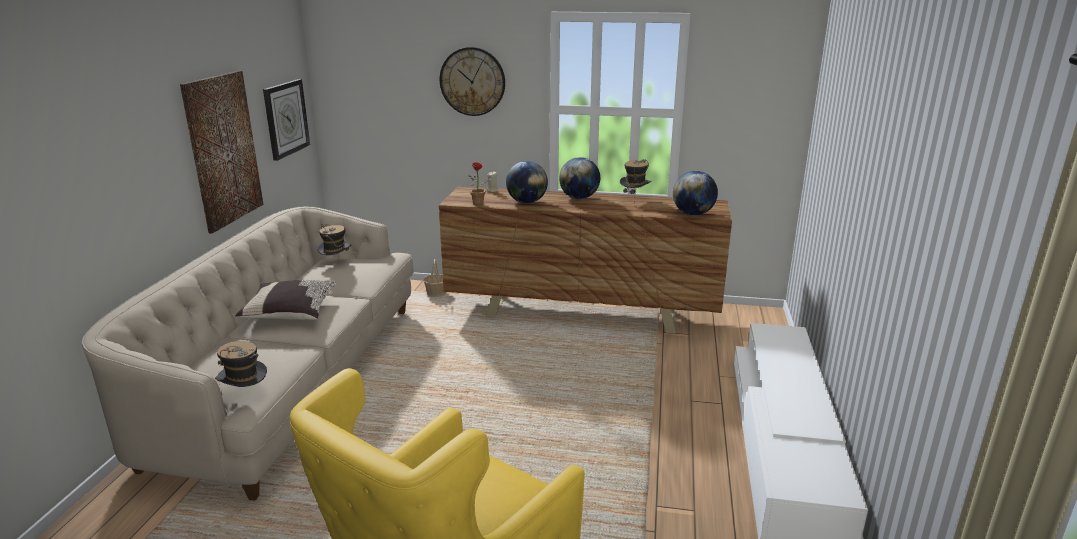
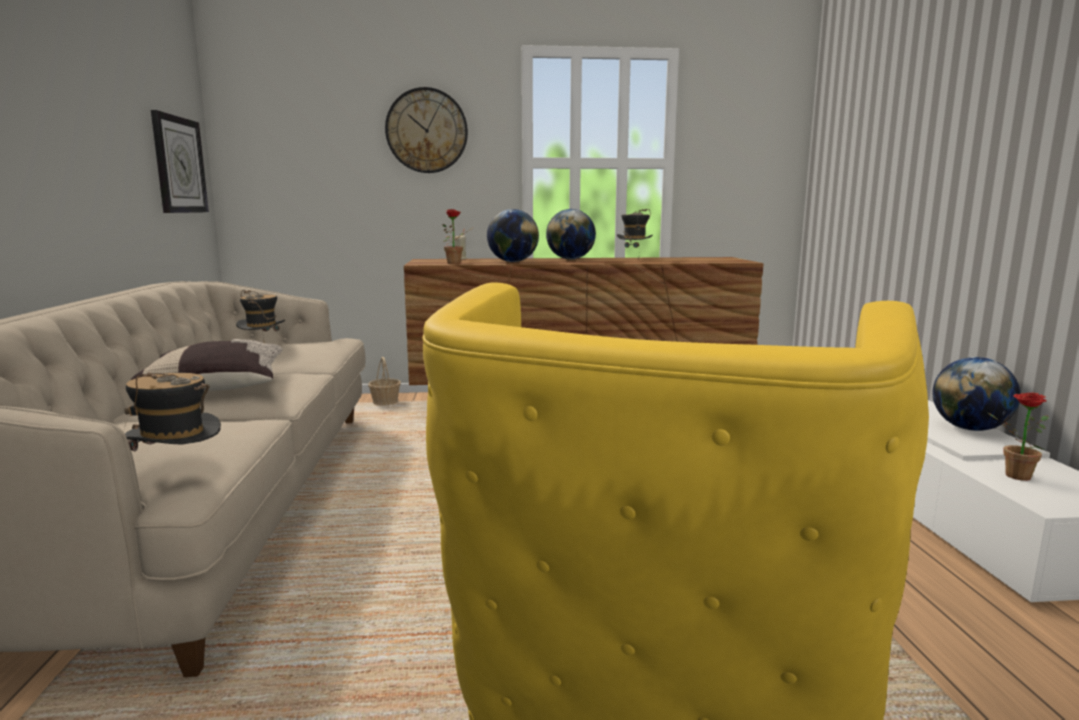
camera: 15 degrees left, 10 degrees down
picture [180,71,264,233] -> none
globe [673,171,718,215] -> globe moved to [933,357,1020,431]
none -> potted plant [987,392,1049,481]

